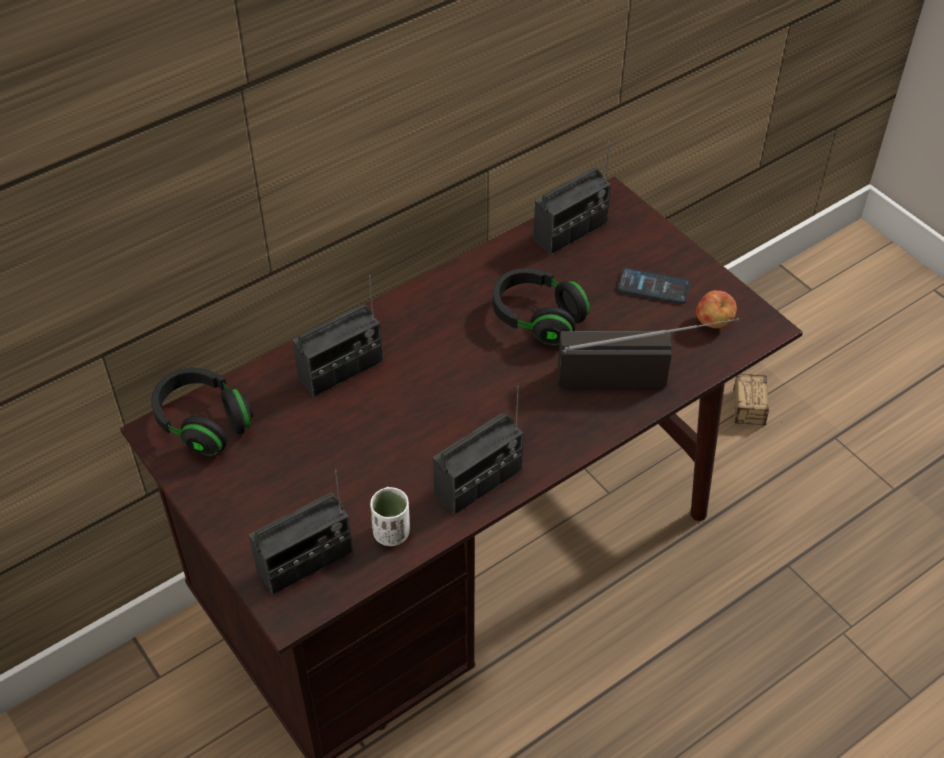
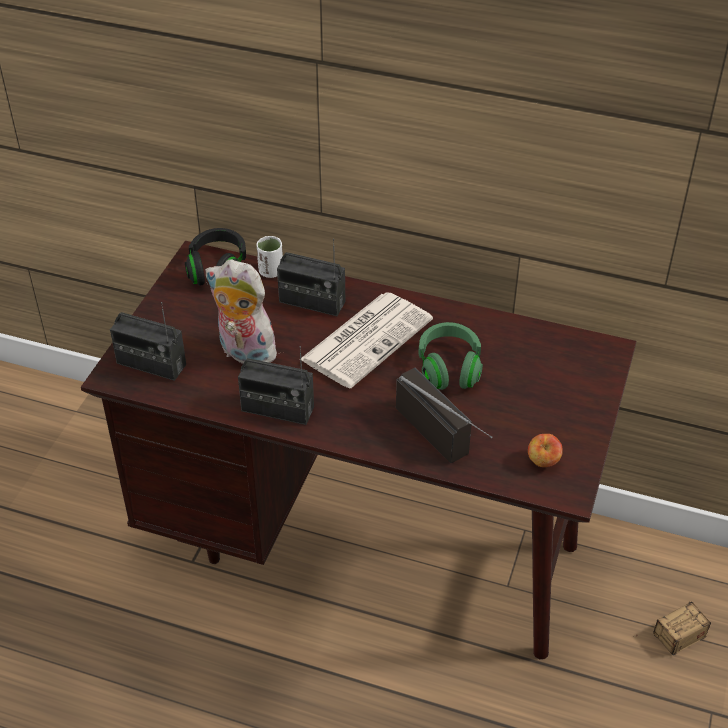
camera: 55 degrees right, 5 degrees down
white cup [370,487,410,546] -> white cup moved to [257,236,283,278]
black headphones [493,268,590,345] -> green headphones [418,322,483,390]
radio [533,136,611,255] -> none
phone [618,268,690,304] -> none
none -> plush toy [205,259,279,364]
none -> newspaper [299,292,433,388]

